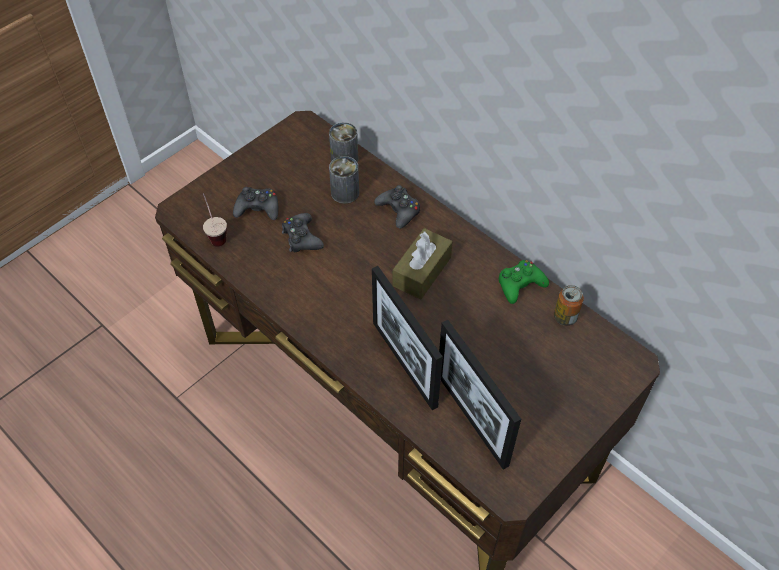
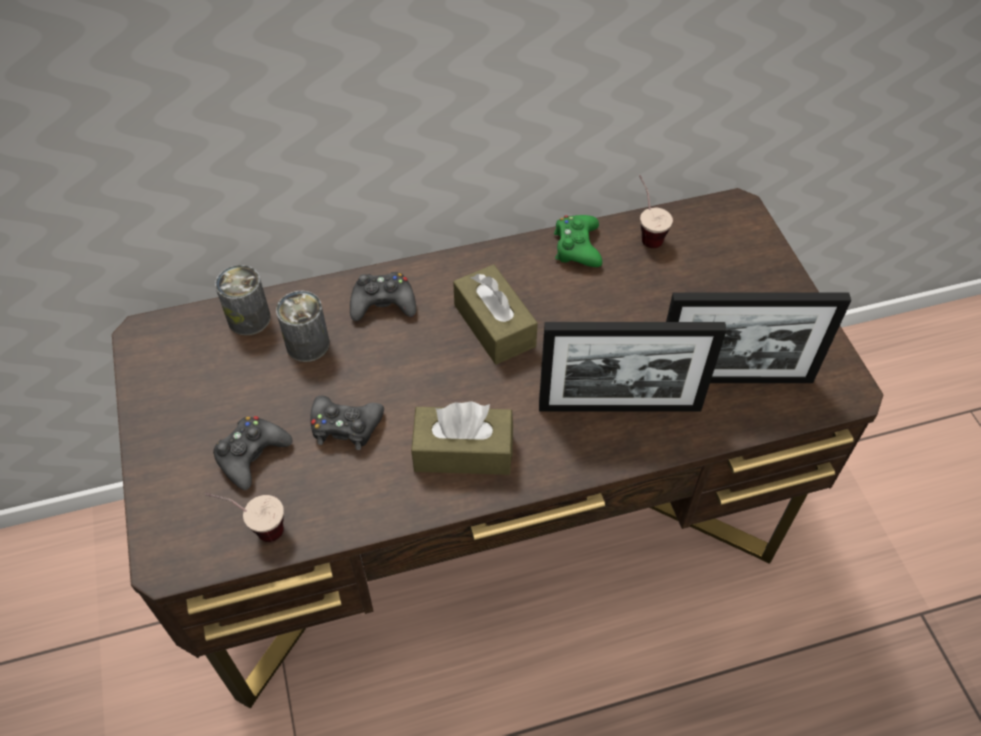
camera: 60 degrees left, 0 degrees up
can [554,285,584,326] -> cup [639,175,673,248]
none -> brown tissue box [411,401,513,475]

